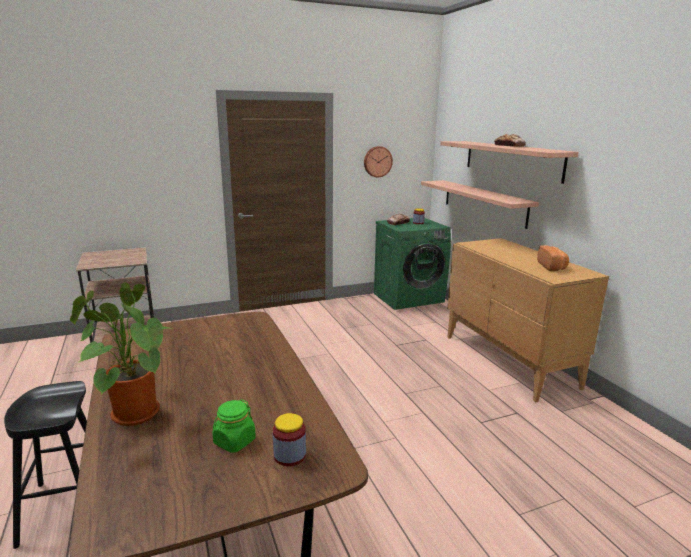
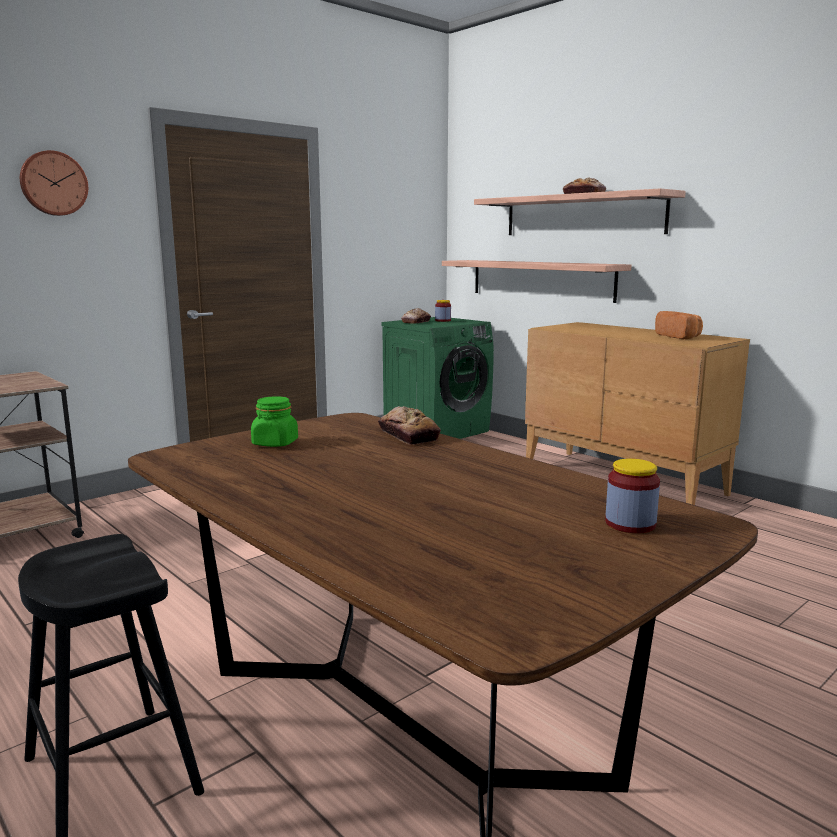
camera: 20 degrees left, 5 degrees down
potted plant [70,282,172,426] -> none
green jar [212,399,256,453] -> green jar moved to [251,396,298,447]
wall clock [364,146,393,177] -> wall clock moved to [20,150,88,216]
none -> bread [378,406,441,445]

